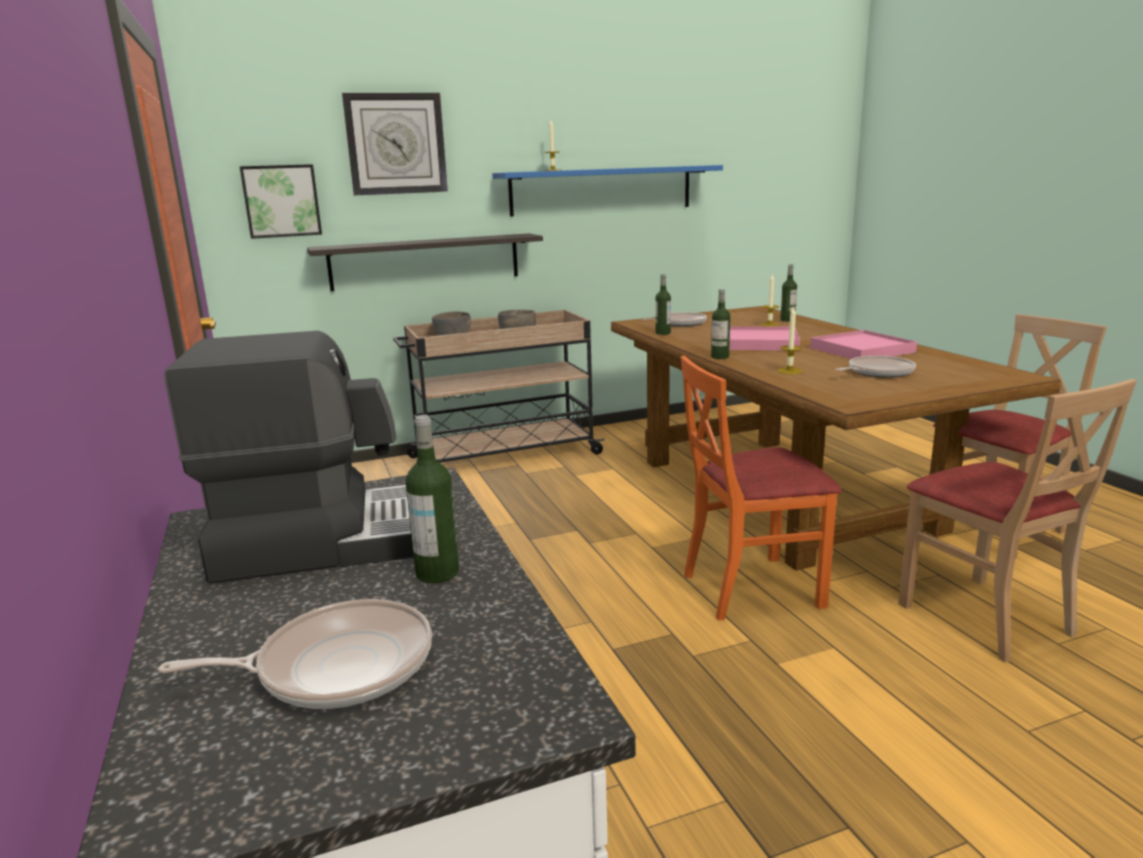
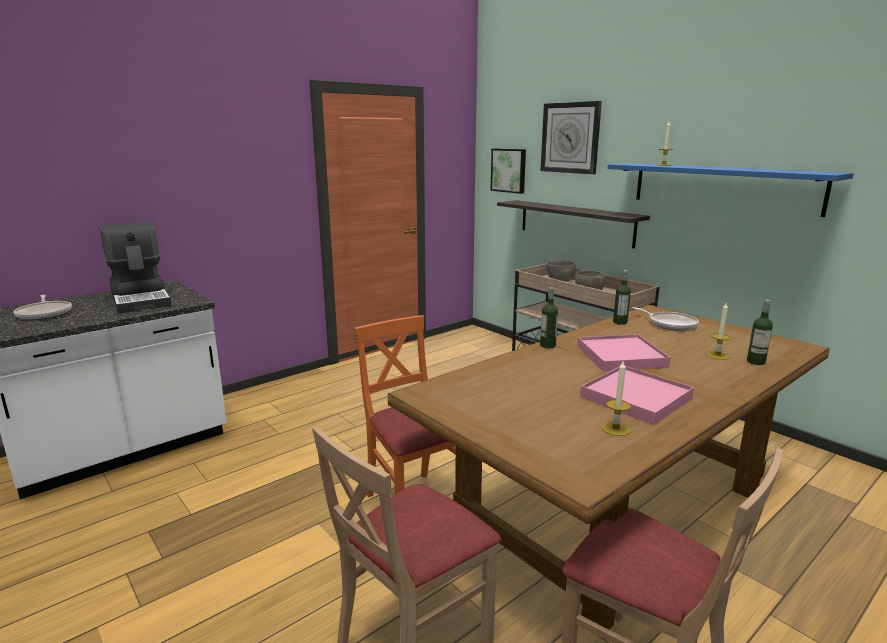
camera: 70 degrees right, 0 degrees up
bottle [405,415,459,583] -> none
candle [777,306,802,374] -> candle moved to [602,361,631,436]
frying pan [835,355,916,378] -> none

